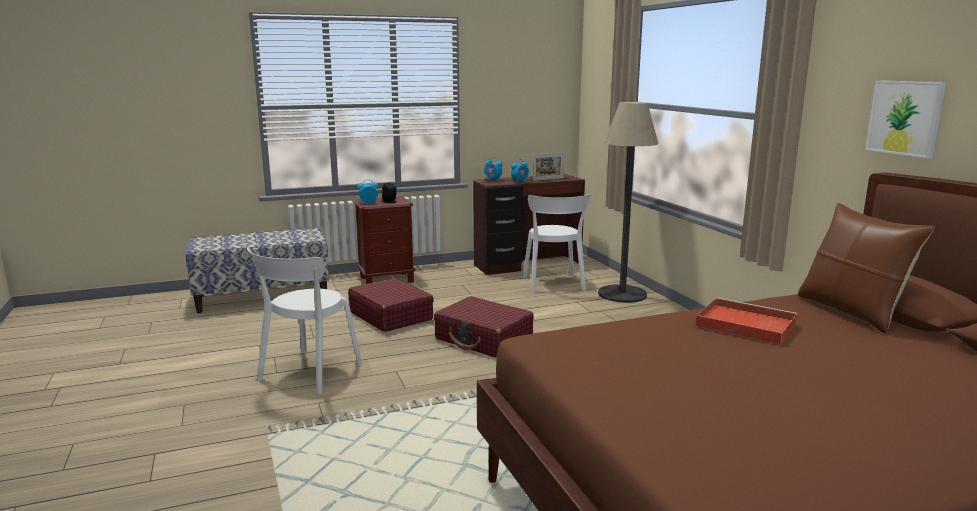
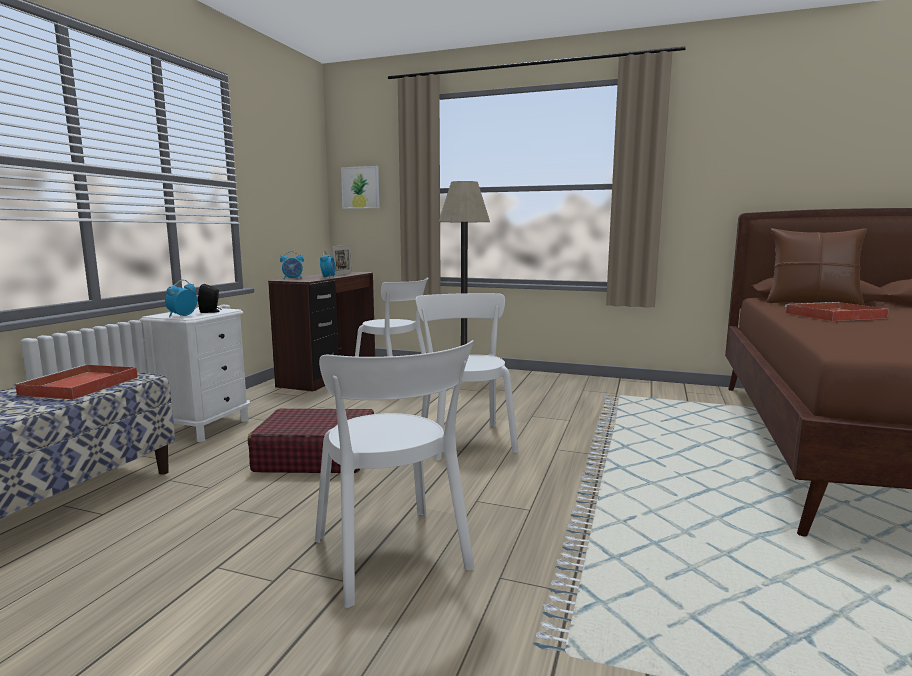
camera: 50 degrees left, 5 degrees down
brown nightstand [354,196,416,284] -> white nightstand [140,307,250,442]
red suitcase [434,296,534,357] -> white chair [415,293,519,461]
picture [865,80,946,159] -> picture moved to [341,166,379,209]
none -> red tray [13,364,138,400]

